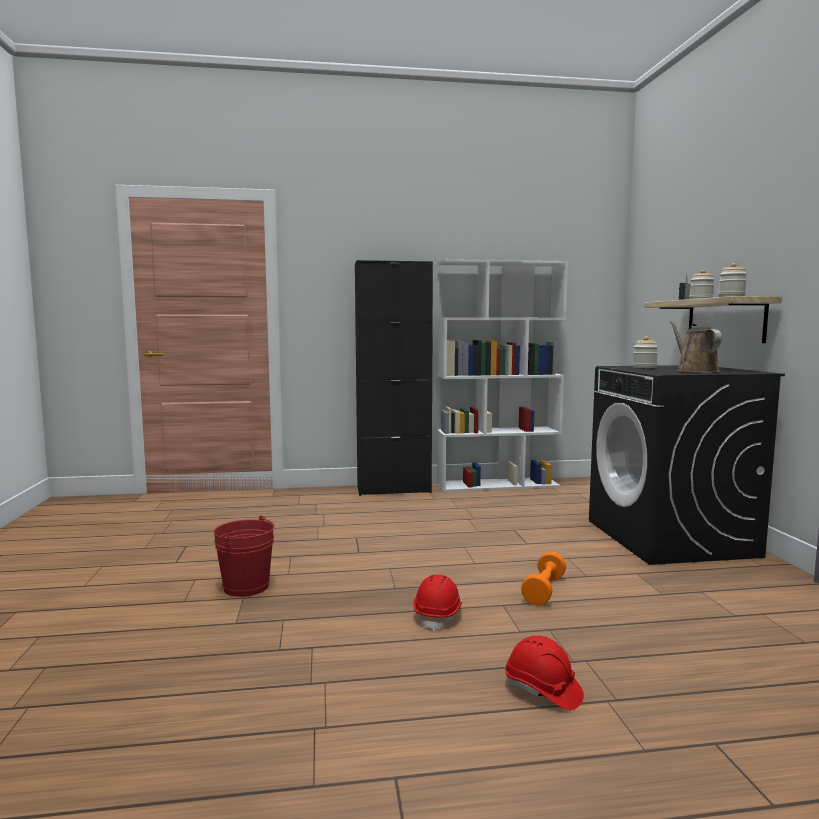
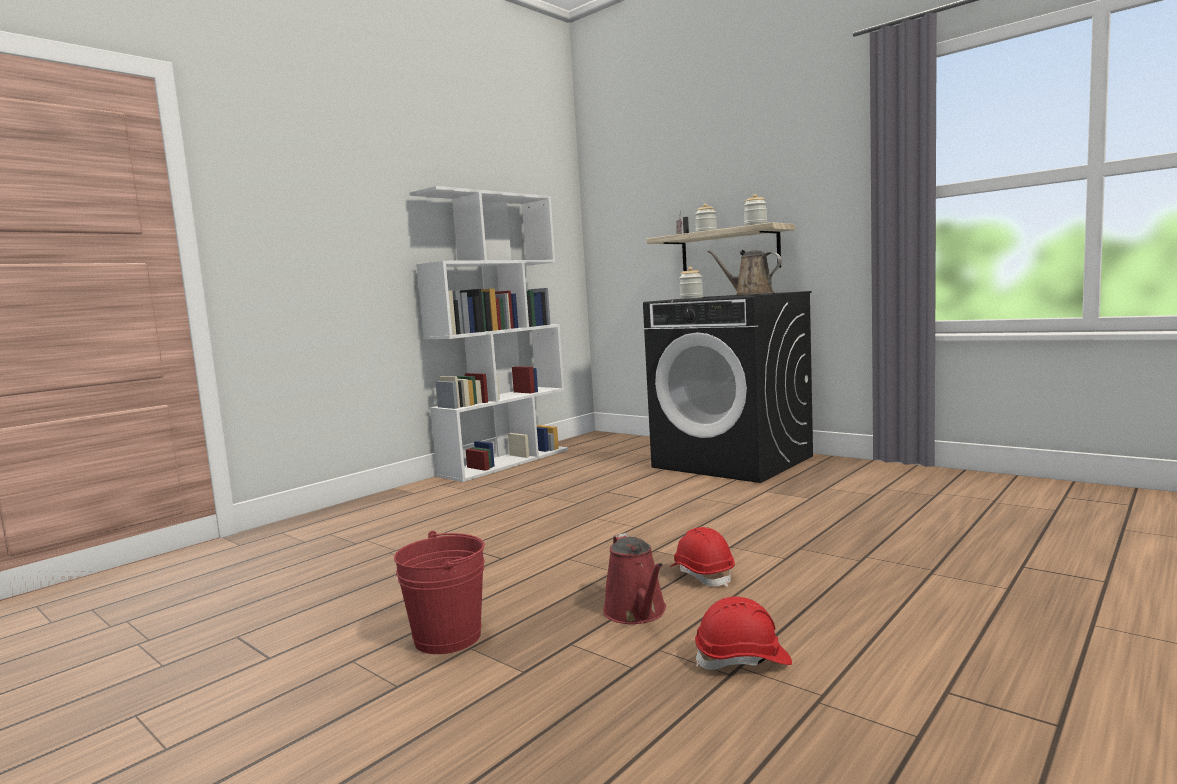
camera: 40 degrees left, 0 degrees up
black cabinet [355,260,433,496] -> none
red hard hat [505,636,584,710] -> red hard hat moved to [695,596,792,670]
orange dumbbell [521,552,566,605] -> none
none -> red watering can [603,533,666,624]

